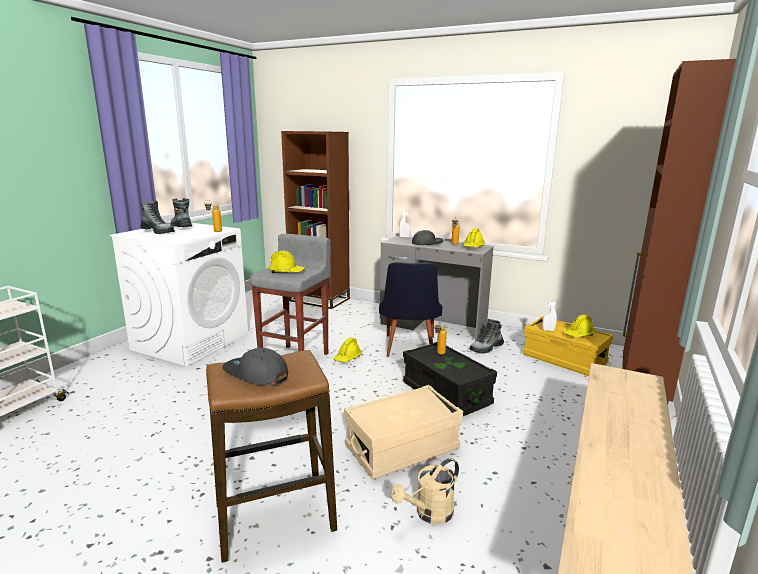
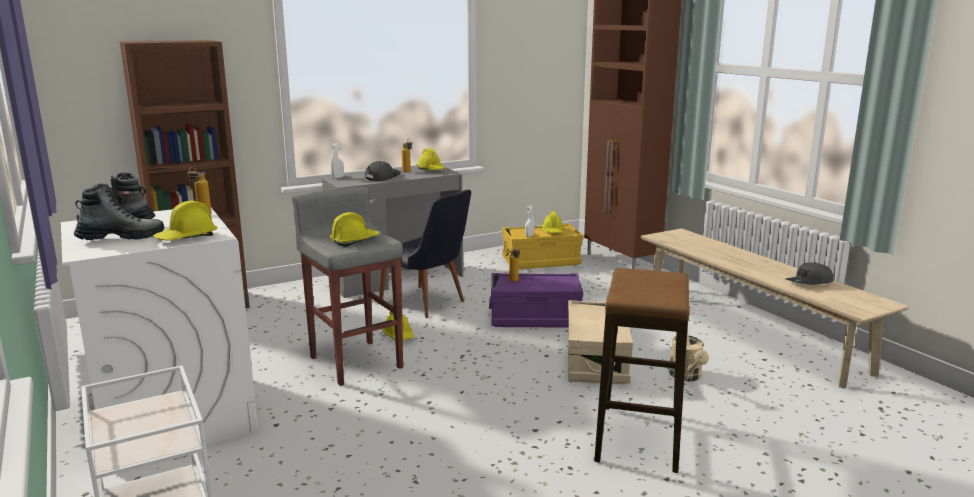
camera: 55 degrees left, 0 degrees up
grey cap [223,348,288,385] -> grey cap moved to [786,262,833,285]
black storage box [403,342,497,416] -> purple storage box [489,273,583,328]
boot [470,319,504,353] -> none
none -> yellow hard hat [153,201,217,241]

